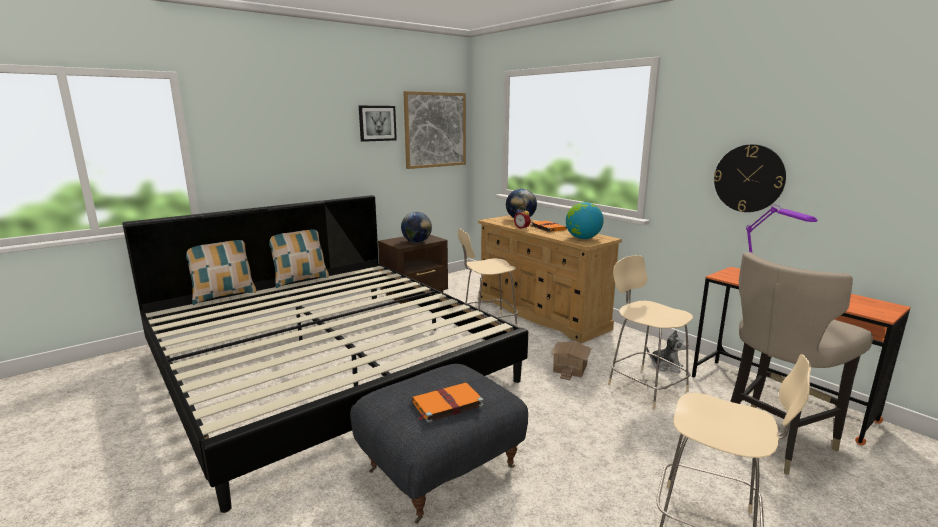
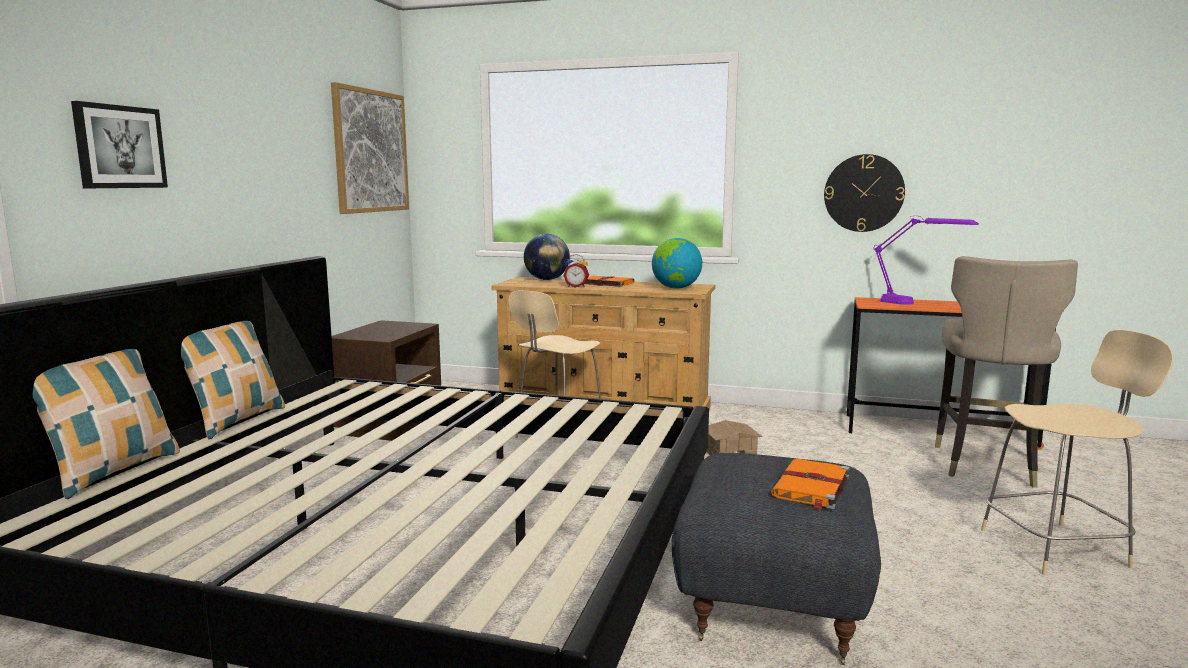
camera: 35 degrees left, 5 degrees down
picture [359,106,397,142] -> picture moved to [71,101,168,188]
globe [401,212,432,243] -> none
beige chair [608,255,693,409] -> none
plush toy [646,330,686,374] -> none

